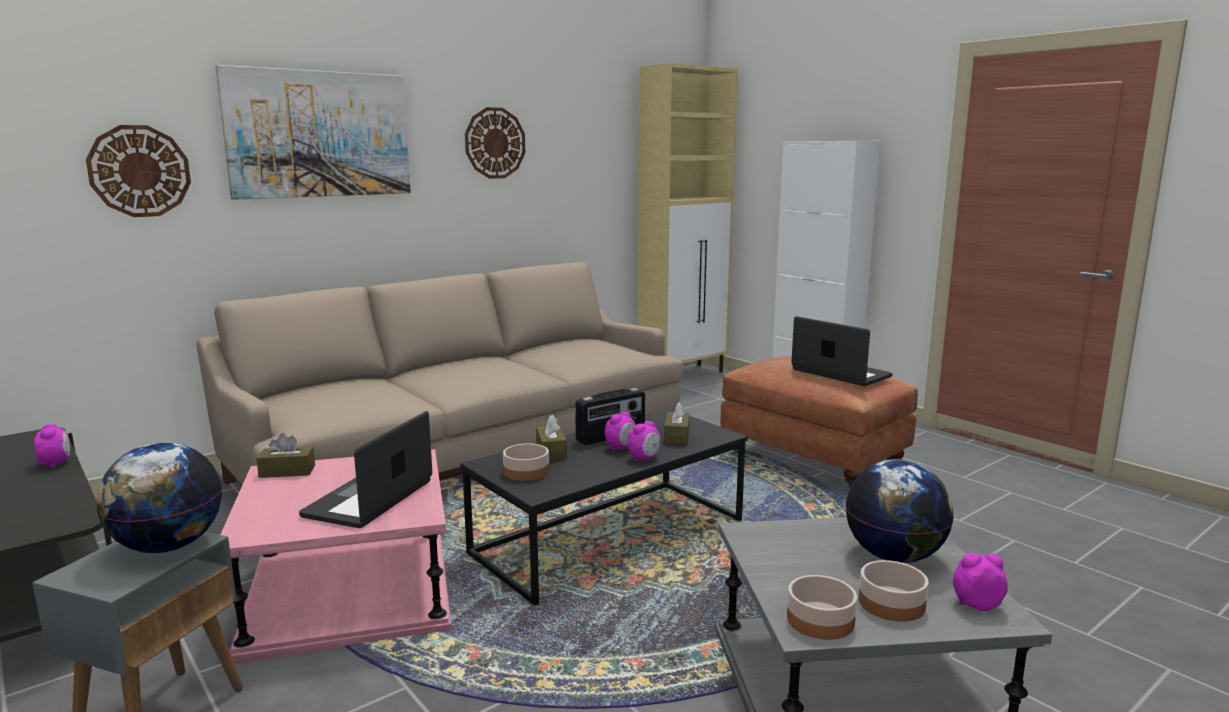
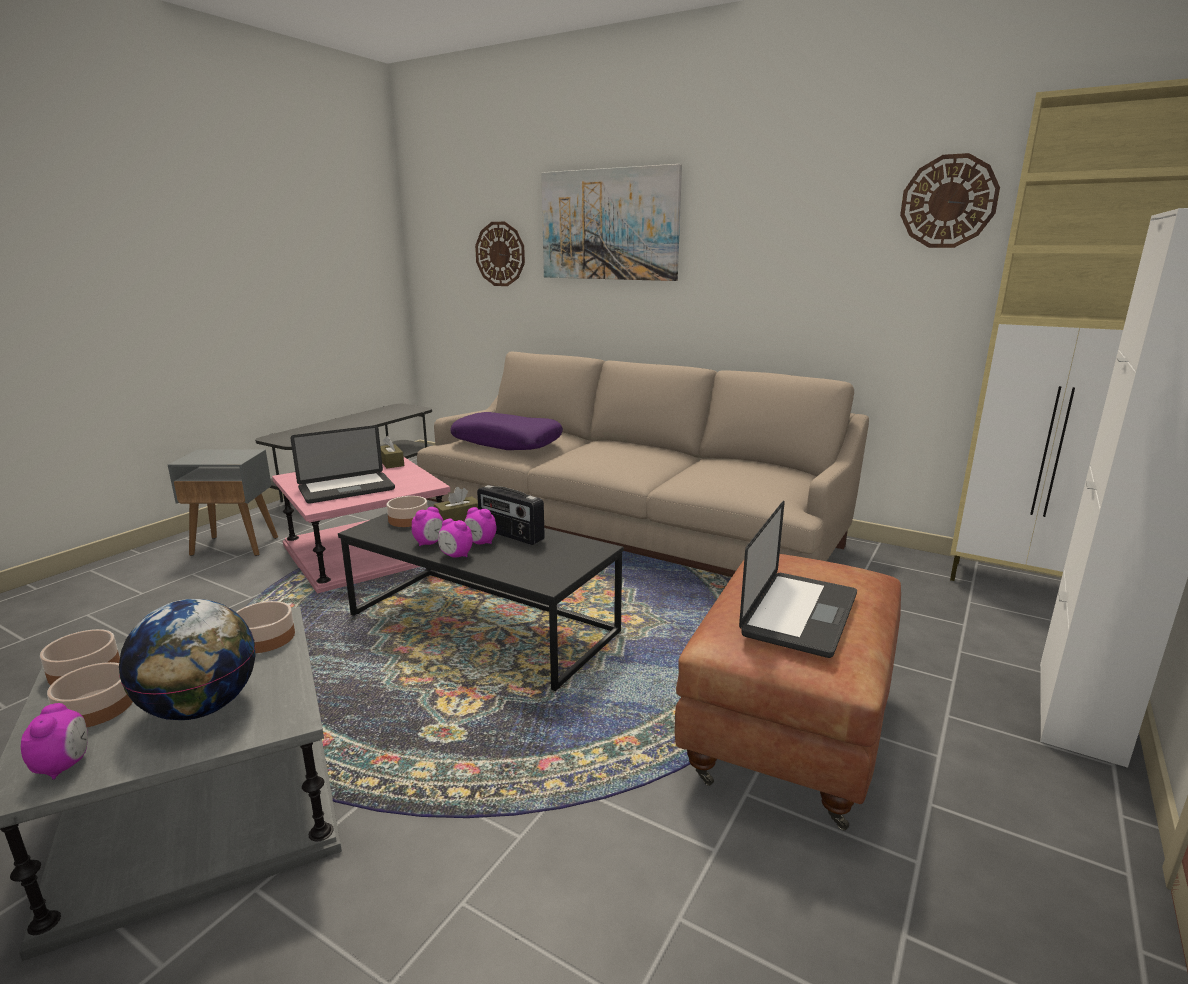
camera: 70 degrees right, 5 degrees up
alarm clock [34,424,70,468] -> alarm clock moved to [412,507,443,546]
globe [97,442,222,553] -> none
laptop [299,411,432,528] -> laptop turned 150 degrees clockwise [290,425,395,504]
wall clock [465,107,525,179] -> wall clock moved to [900,153,1000,248]
brown tissue box [664,401,689,445] -> none
none -> bowl [236,601,295,653]
none -> purple pillow [450,412,563,450]

